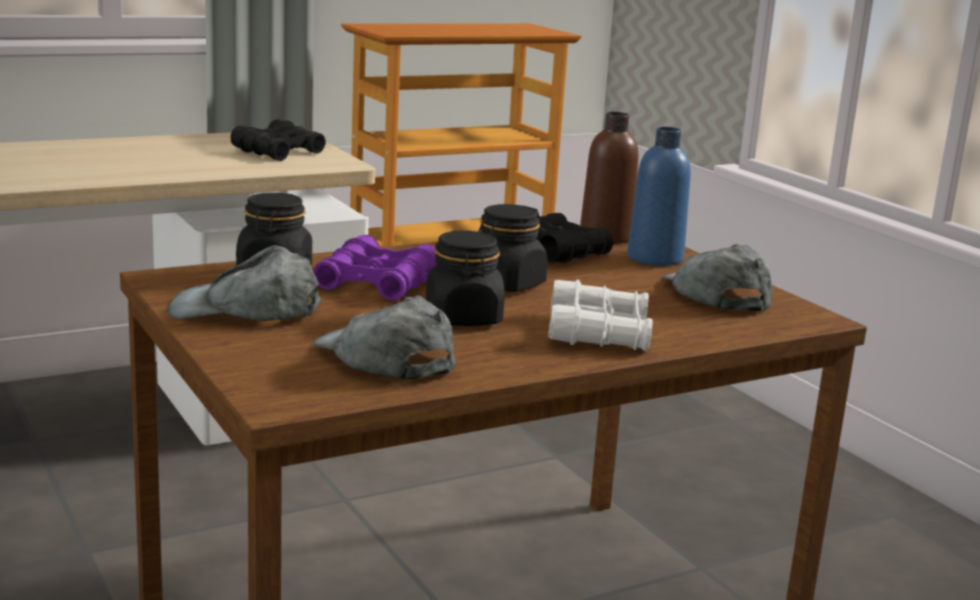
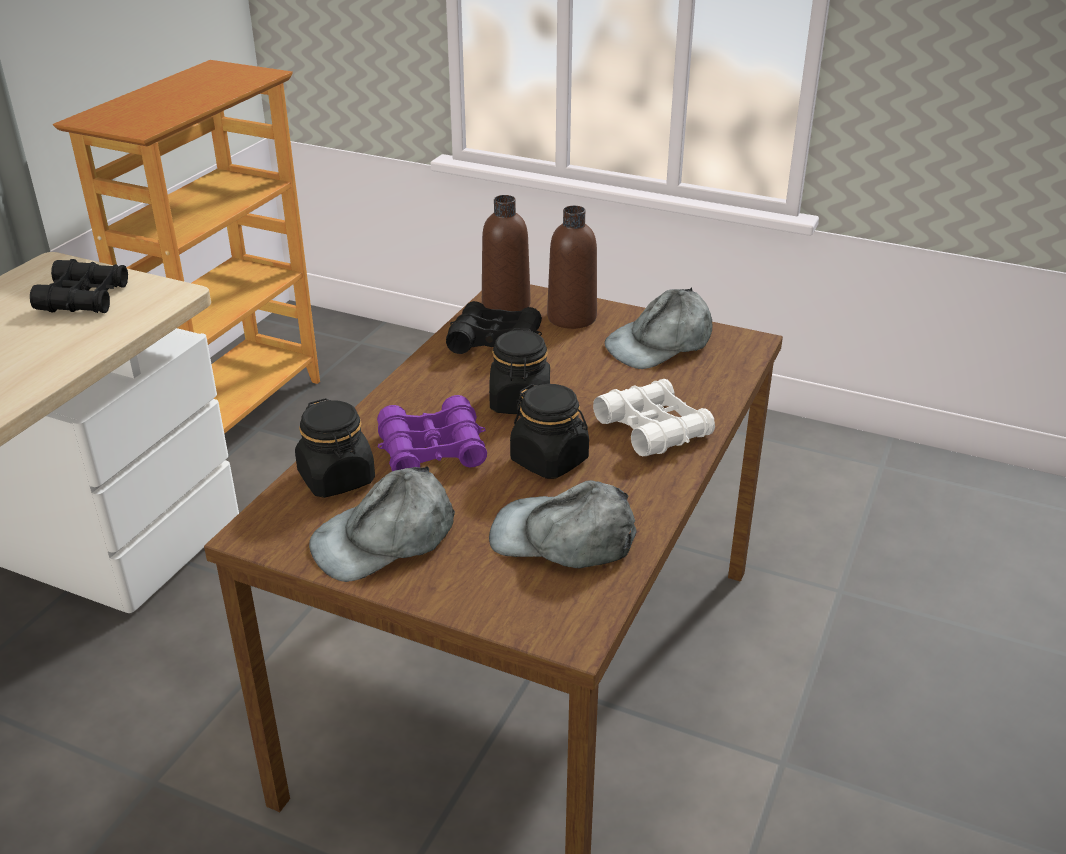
camera: 35 degrees left, 15 degrees up
blue bottle [627,127,691,266] -> brown bottle [547,206,597,329]
grey cap [662,244,773,311] -> grey cap turned 75 degrees counterclockwise [605,288,712,369]

